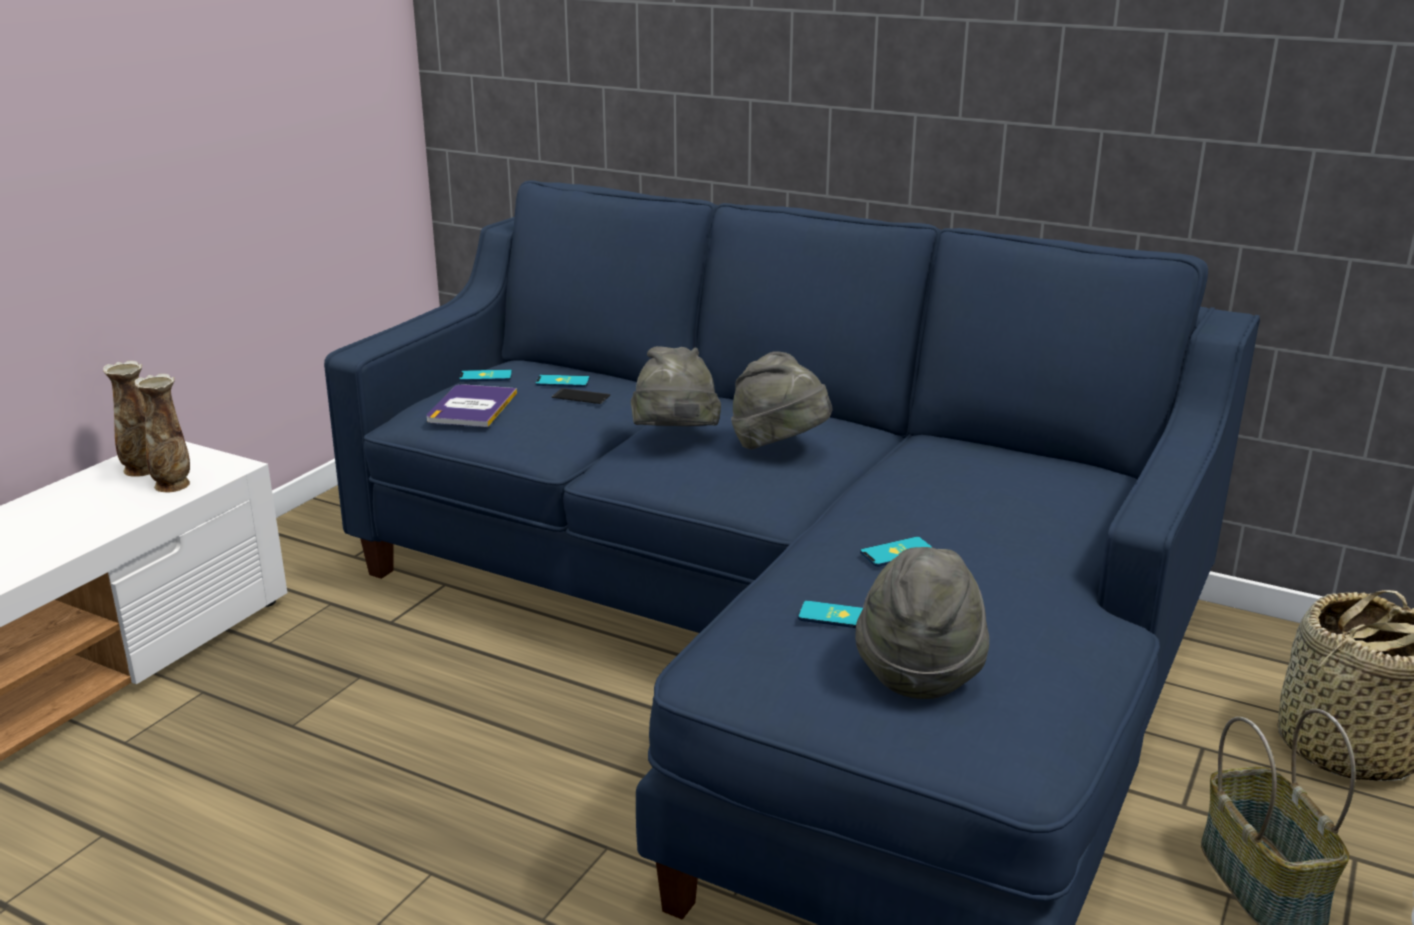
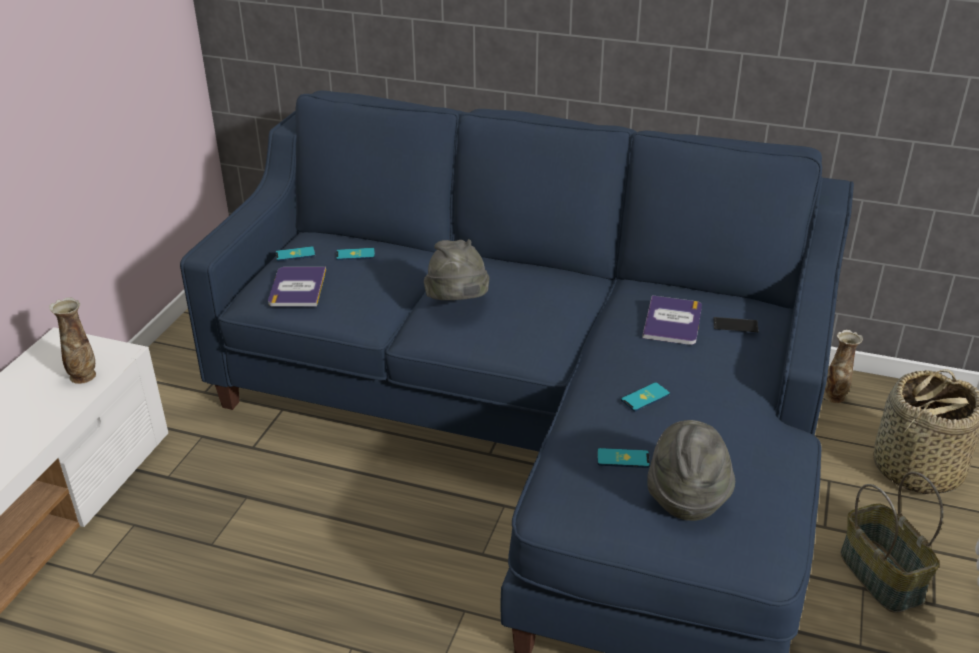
camera: 10 degrees left, 10 degrees up
vase [103,361,150,477] -> vase moved to [823,330,863,403]
phone [552,388,610,404] -> phone moved to [713,317,759,332]
grey hat [731,351,832,450] -> none
none -> book [642,295,702,345]

